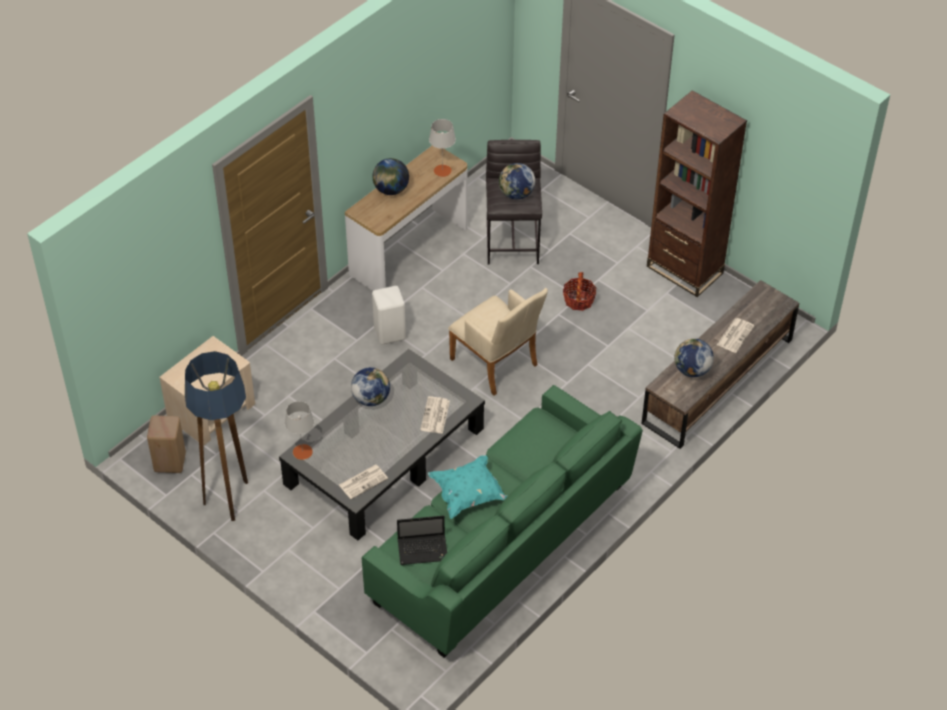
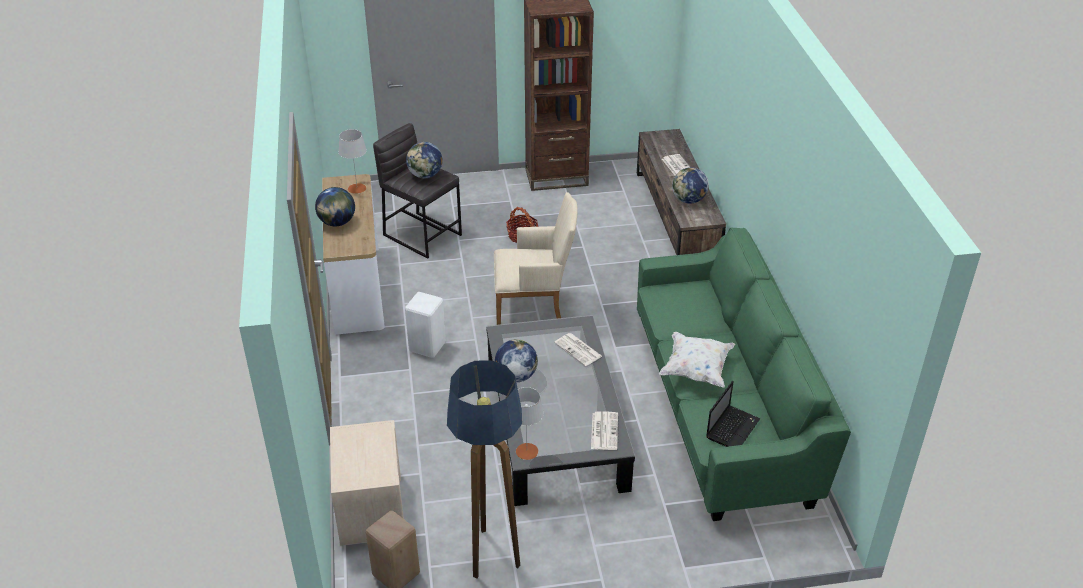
camera: 50 degrees left, 10 degrees down
turquoise pillow [428,455,508,519] -> white pillow [659,332,735,388]

